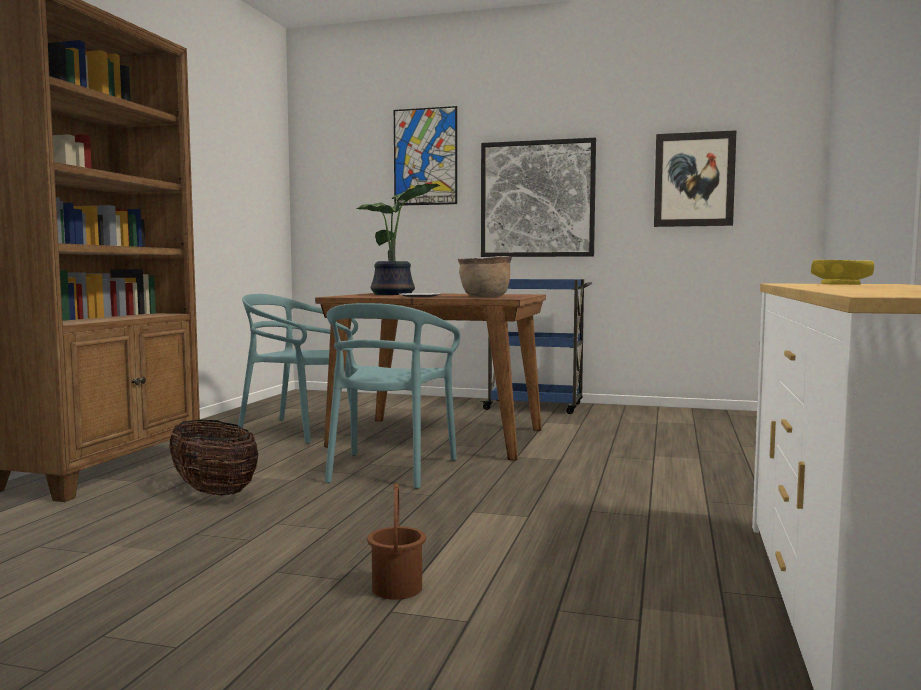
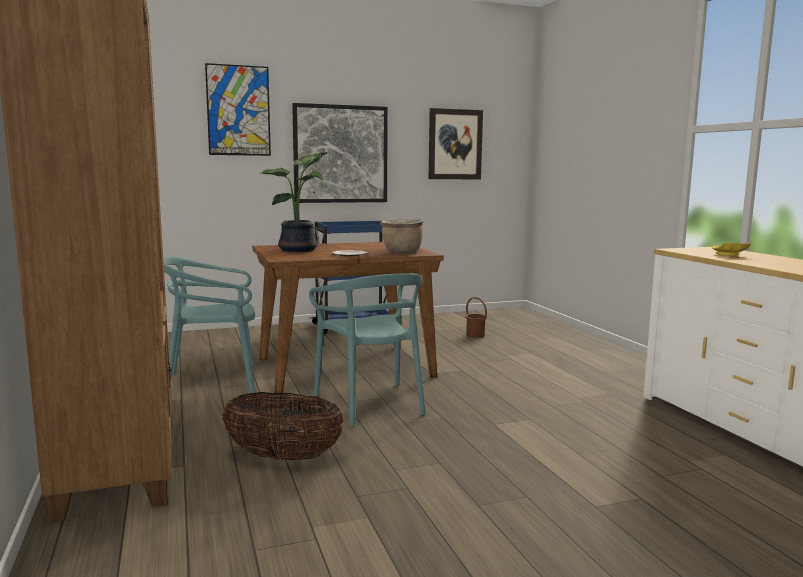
camera: 35 degrees left, 5 degrees up
brown bucket [367,483,426,600] -> brown bucket moved to [465,297,487,338]

